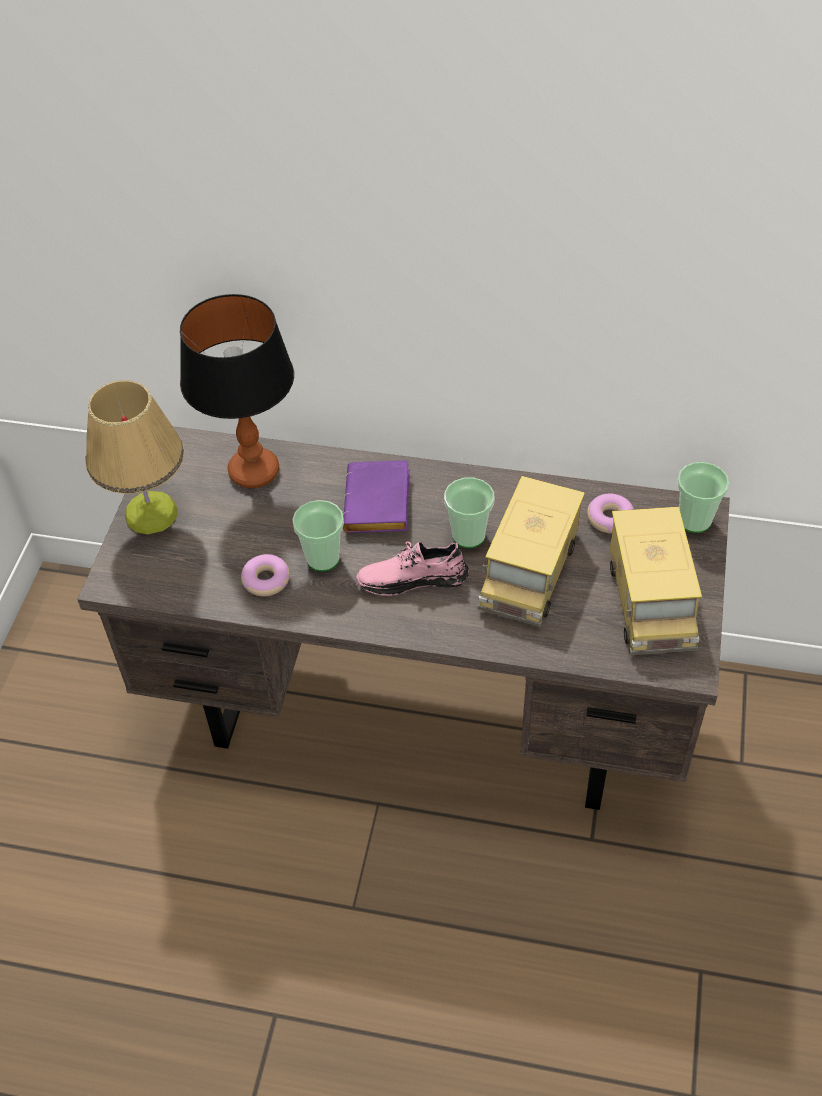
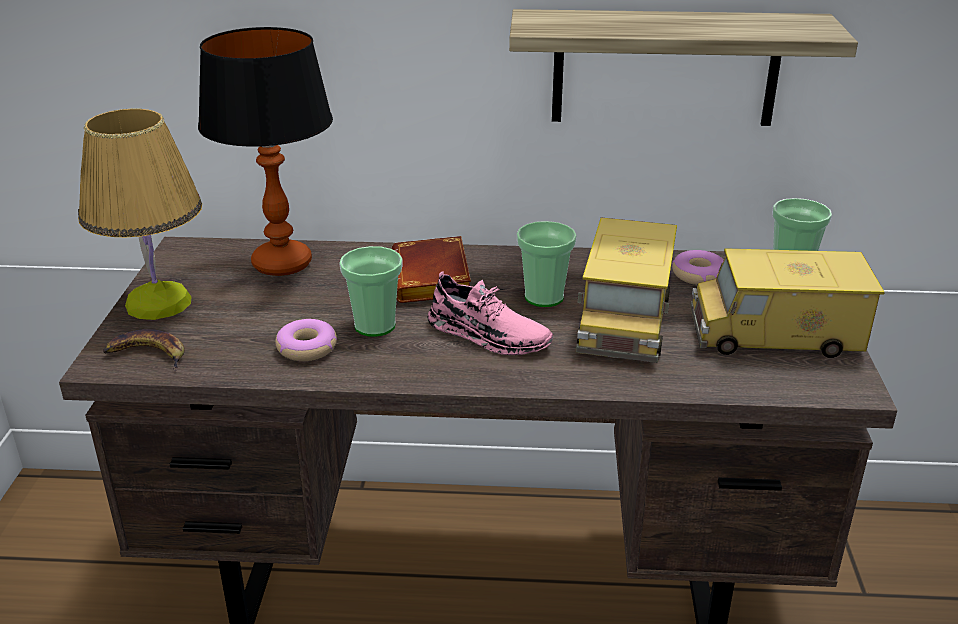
camera: 10 degrees left, 20 degrees down
purple book [343,460,409,533] -> brown book [392,236,471,303]
pink shoe [356,541,469,596] -> pink shoe turned 135 degrees counterclockwise [428,271,553,355]
toy truck [610,507,703,655] -> toy truck turned 105 degrees clockwise [690,248,885,358]
none -> banana [103,329,184,371]
none -> shelf [509,9,858,126]

